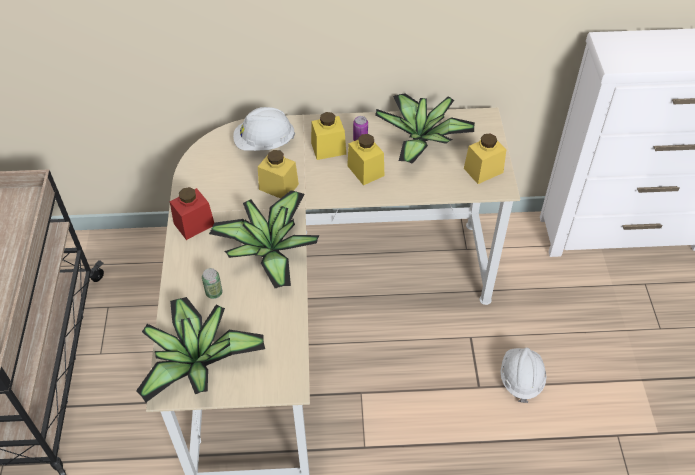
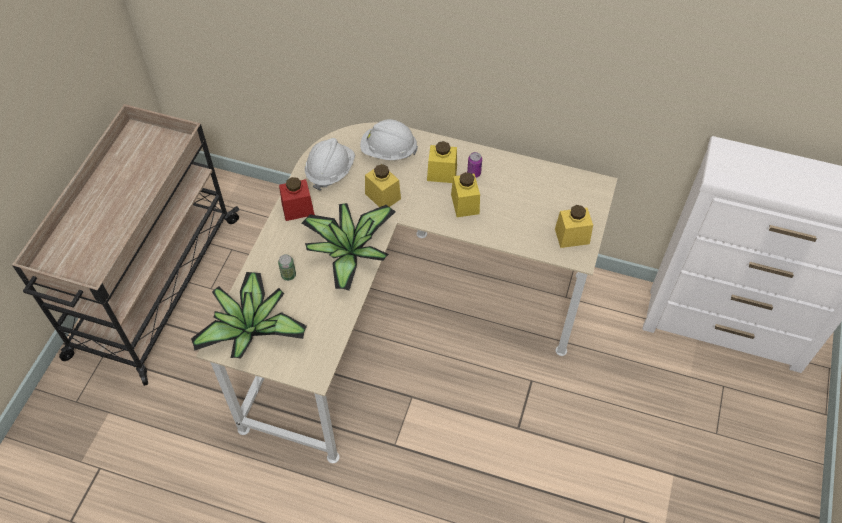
camera: 20 degrees right, 5 degrees up
potted plant [375,93,475,164] -> none
white hard hat [500,348,547,403] -> white hard hat moved to [305,138,355,191]

